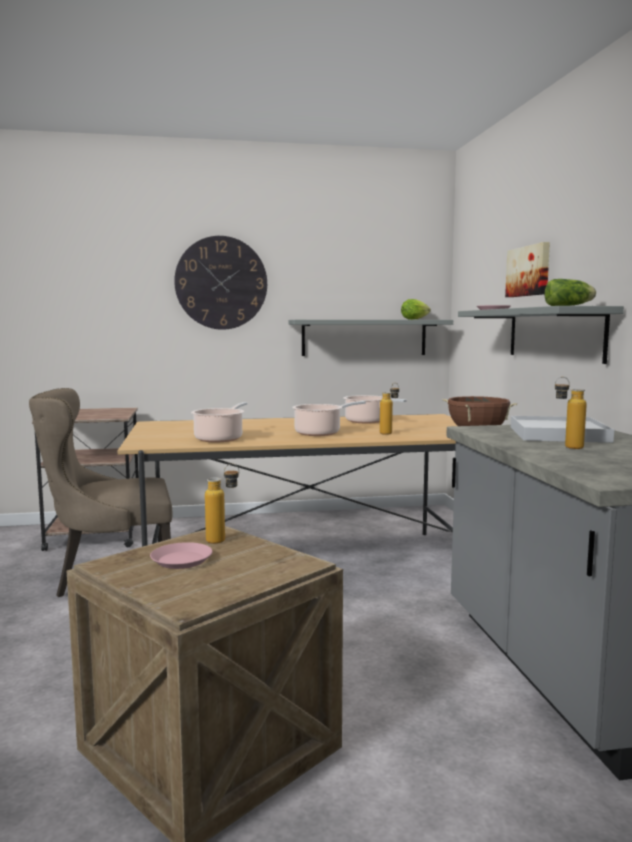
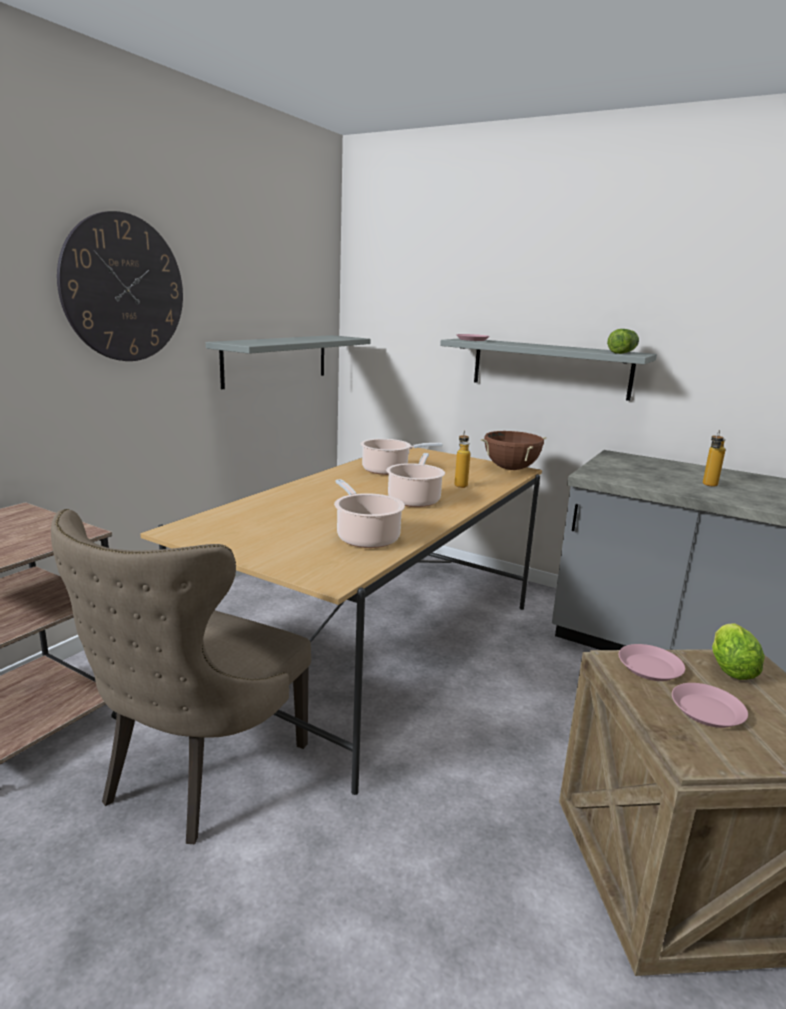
camera: 50 degrees left, 10 degrees up
bottle [205,464,239,544] -> pink plate [619,644,685,681]
lettuce [401,299,431,320] -> lettuce moved to [712,623,765,680]
picture [505,242,550,297] -> none
white tray [511,416,614,443] -> none

